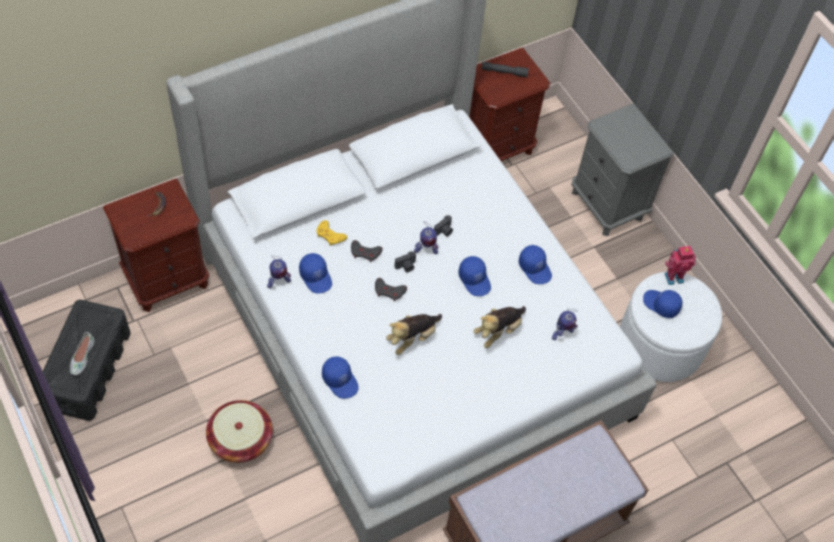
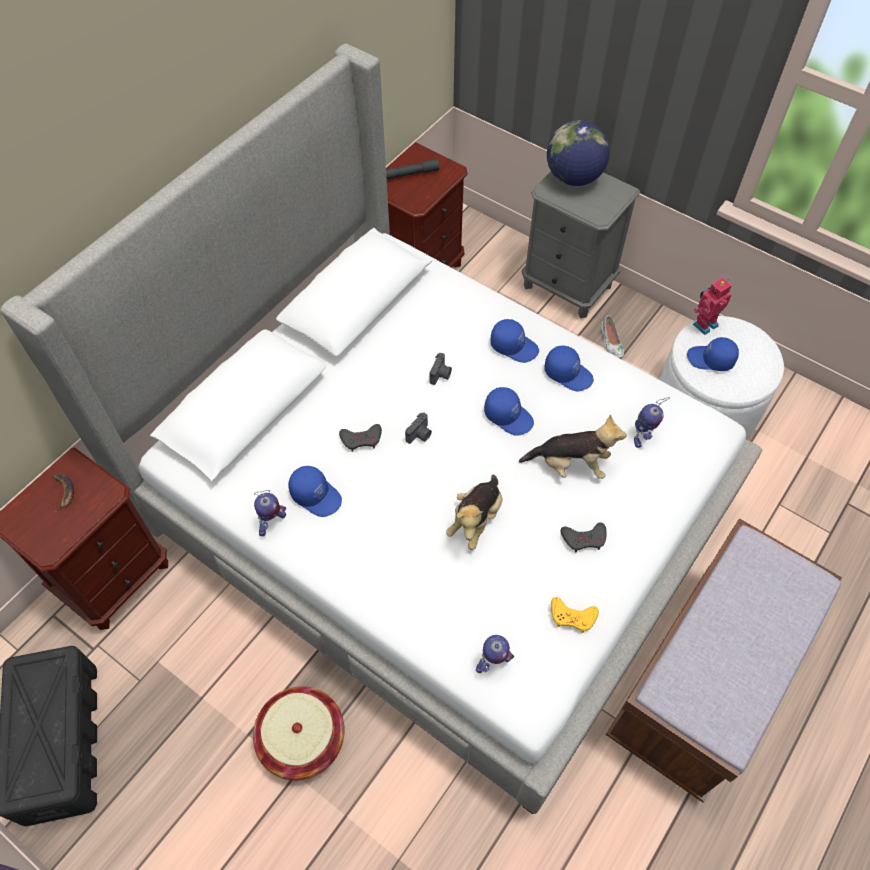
camera: 20 degrees left, 0 degrees up
white shoe [70,332,94,375] -> white shoe moved to [601,316,624,358]
yellow game controller [317,220,347,246] -> yellow game controller moved to [551,597,599,633]
blue cap [322,356,359,399] -> blue cap moved to [490,319,539,363]
grey game controller [375,278,407,301] -> grey game controller moved to [561,523,607,552]
toy robot [414,221,438,254] -> toy robot moved to [476,635,514,673]
plush toy [473,306,526,348] -> plush toy turned 105 degrees counterclockwise [519,414,627,479]
none -> globe [547,121,610,186]

